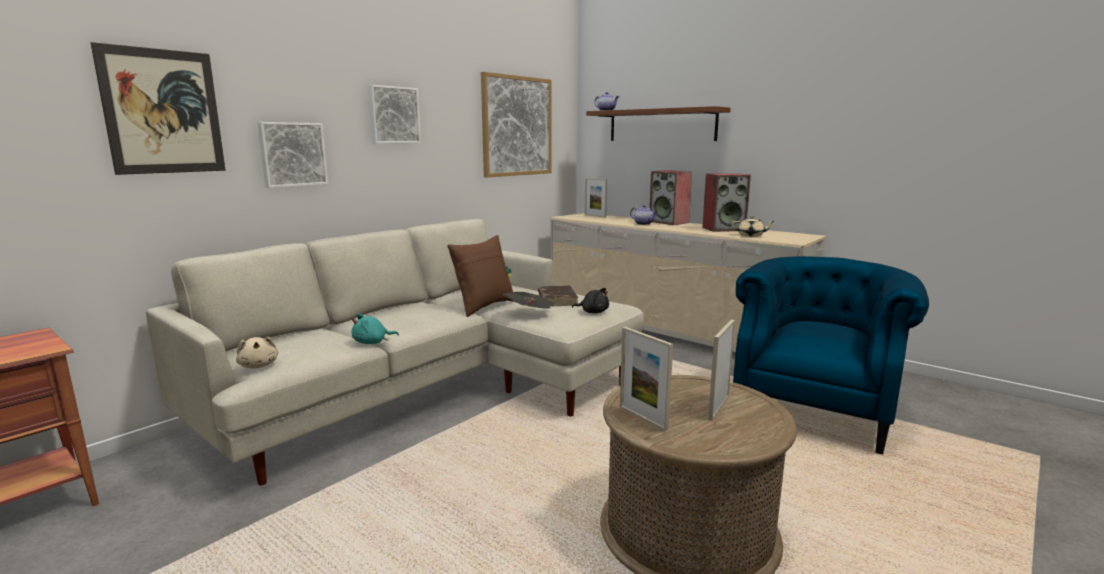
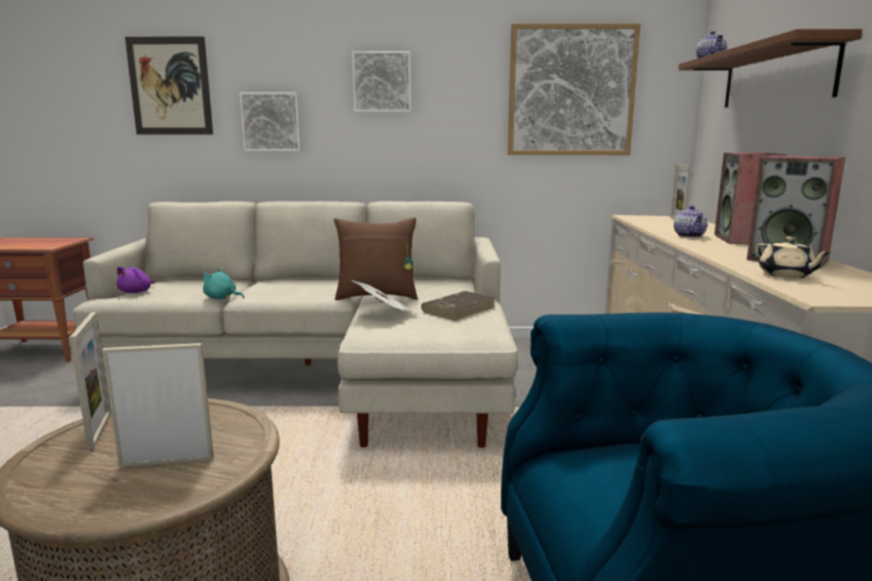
camera: 50 degrees right, 0 degrees up
beige plush toy [236,337,278,369] -> purple plush toy [117,267,154,293]
black plush toy [572,288,609,313] -> none
picture frame [620,327,673,432] -> picture frame turned 150 degrees clockwise [70,312,111,449]

